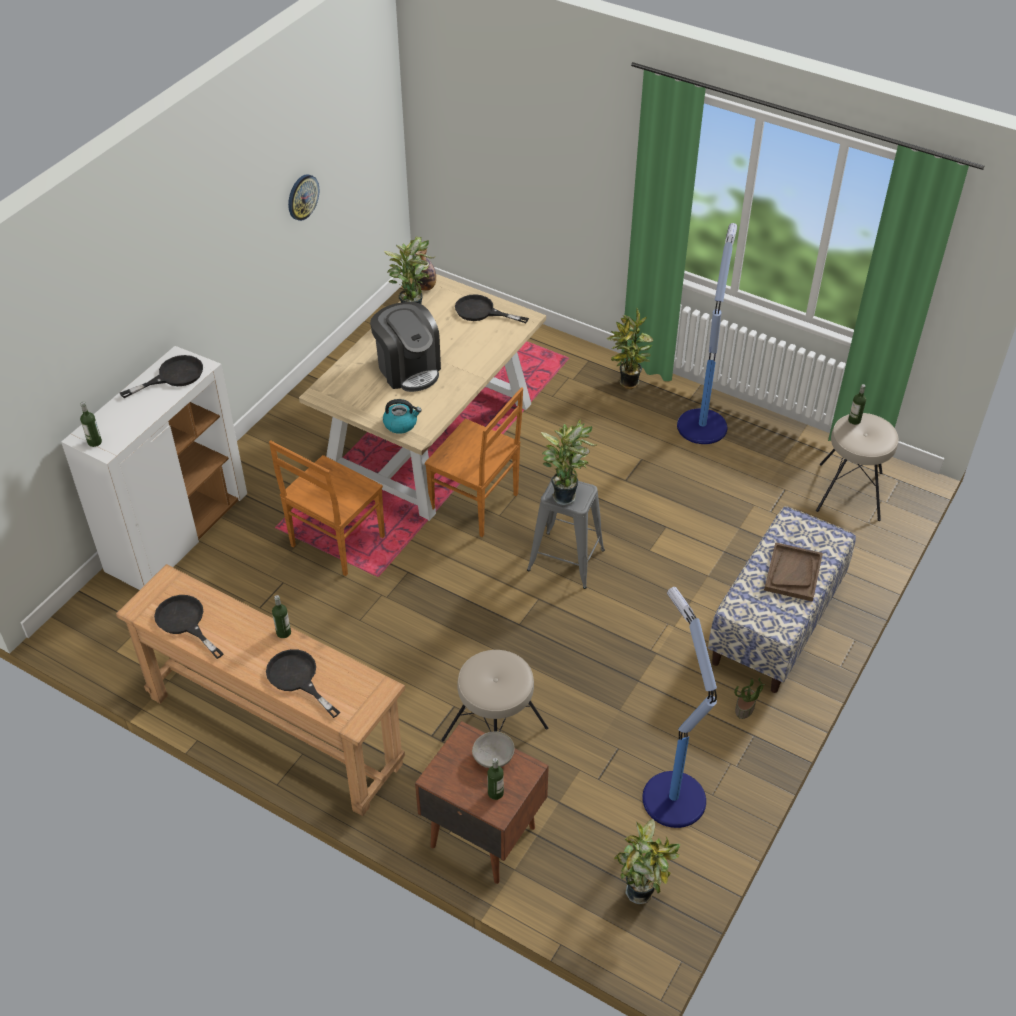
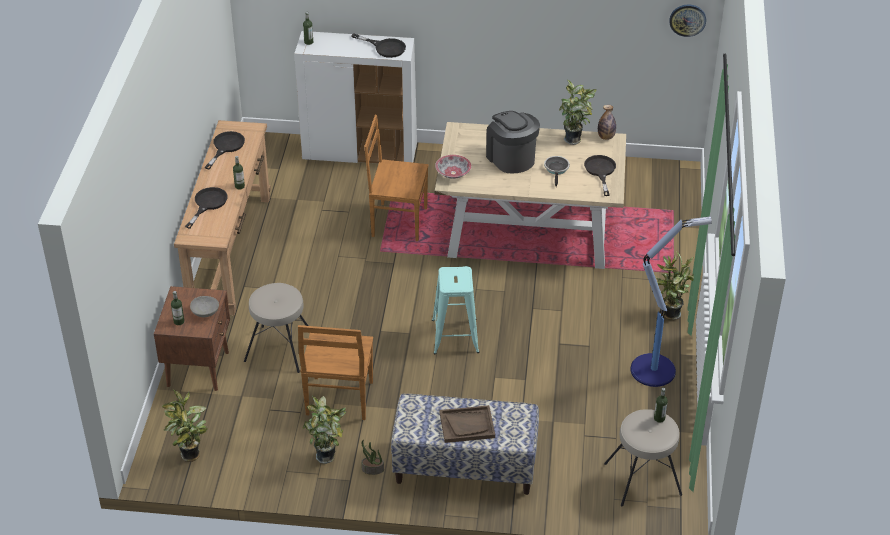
camera: 65 degrees right, 5 degrees down
wall clock [288,174,319,221] -> wall clock moved to [670,4,706,37]
coffee machine [370,302,441,392] -> coffee machine turned 120 degrees clockwise [486,111,540,173]
kettle [383,399,422,434] -> bowl [435,155,471,179]
brown chair [425,387,523,537] -> brown chair moved to [298,325,373,420]
grey stool [527,477,605,589] -> turquoise stool [432,266,479,354]
potted plant [541,419,598,505] -> potted plant moved to [303,396,346,464]
floor lamp [642,587,717,828] -> none
none -> frying pan [544,156,570,187]

